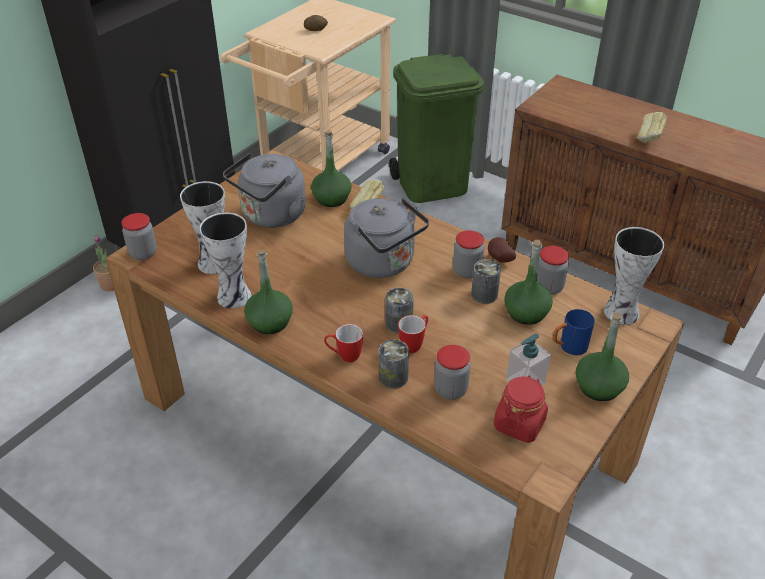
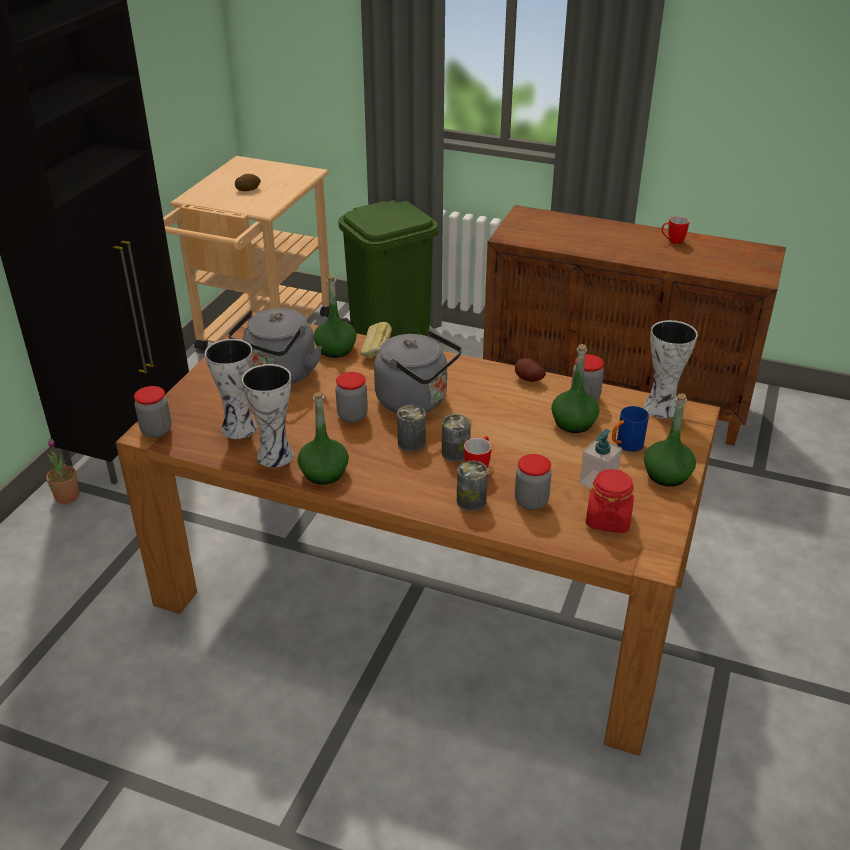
camera: 15 degrees left, 5 degrees down
mug [324,324,363,362] -> mug moved to [661,216,690,244]
jar [453,230,484,279] -> jar moved to [335,372,368,423]
can [471,259,501,304] -> can moved to [397,405,426,452]
bread [637,112,667,143] -> none

